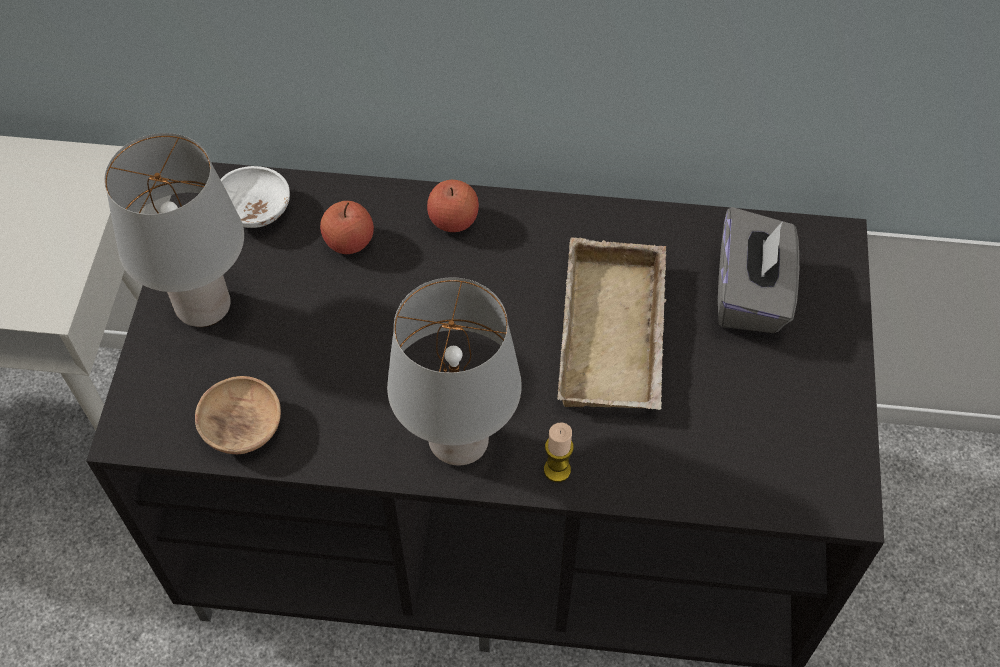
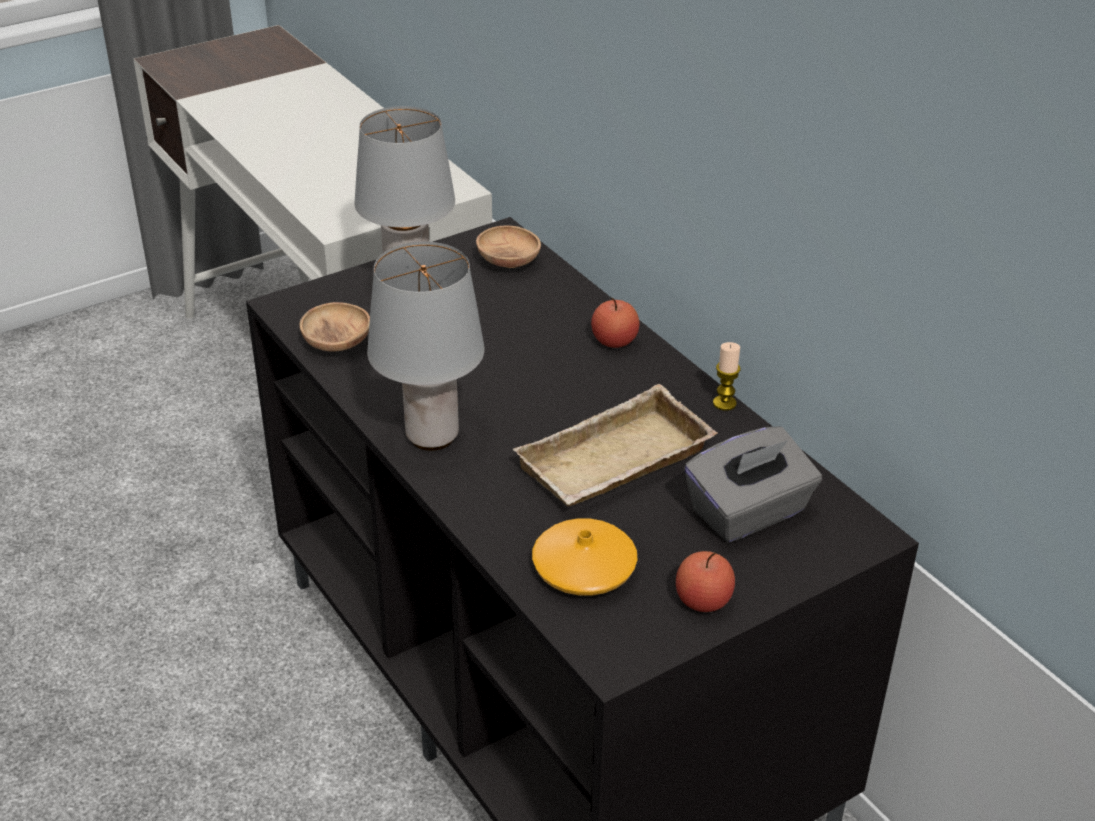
camera: 50 degrees right, 20 degrees down
white bowl [220,166,290,228] -> brown bowl [476,226,541,268]
apple [320,201,374,254] -> apple moved to [676,551,735,612]
candle [544,423,574,482] -> candle moved to [713,342,740,411]
none -> orange vase [532,518,638,596]

